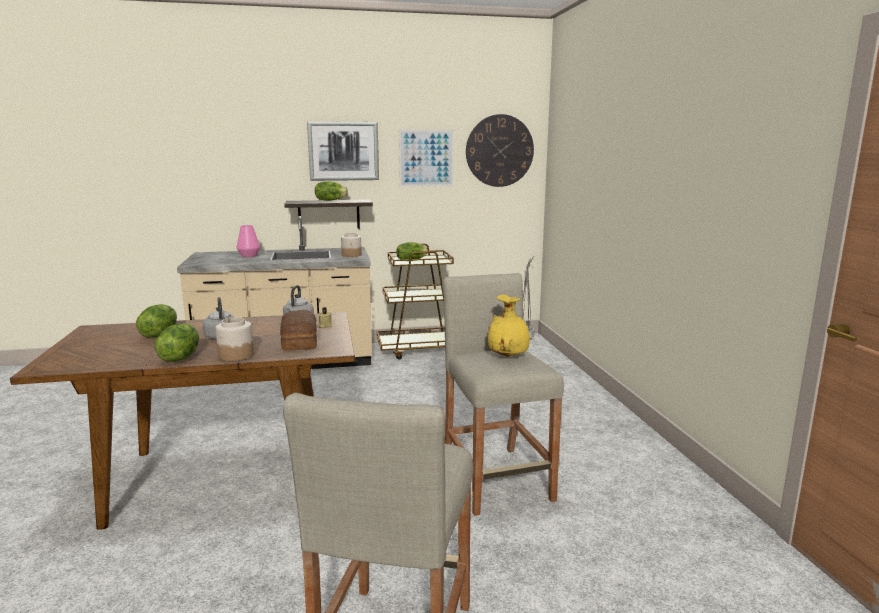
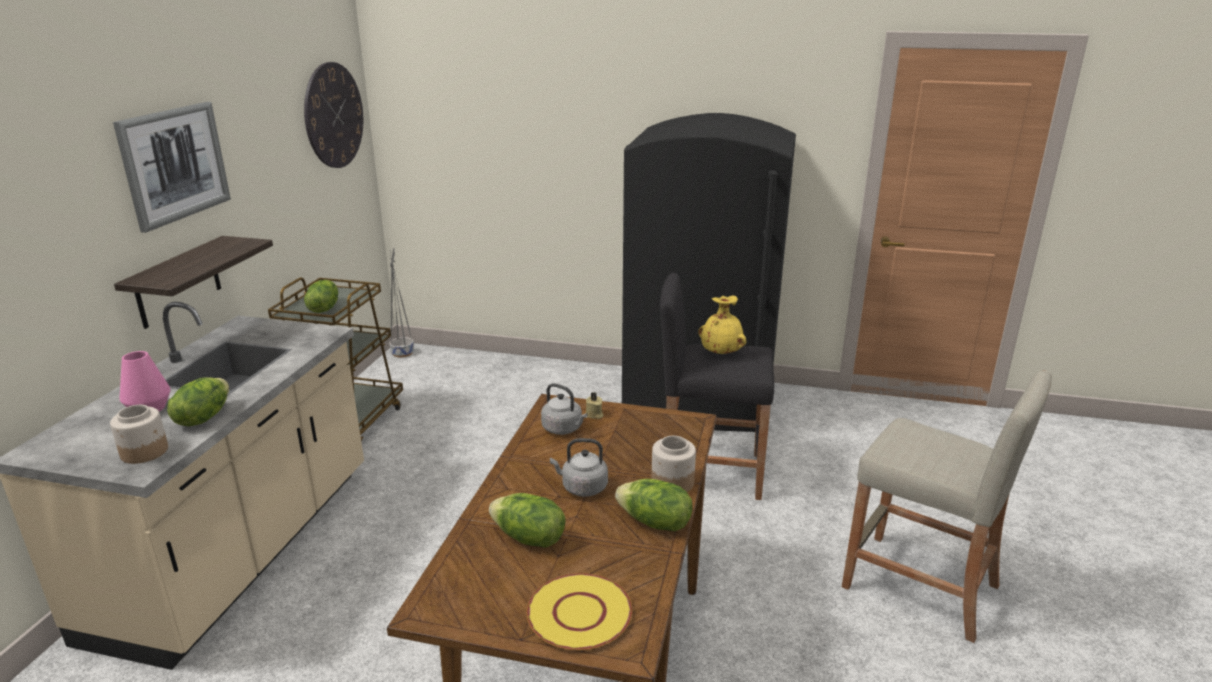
camera: 65 degrees left, 10 degrees up
bread [280,310,317,351] -> none
lettuce [315,181,348,201] -> lettuce moved to [167,377,229,427]
jar [341,233,362,257] -> jar moved to [110,405,168,464]
picture [399,130,454,187] -> none
beige stool [442,273,564,516] -> black stool [660,273,774,500]
none -> yellow plate [527,573,632,650]
none -> black fridge [622,113,796,432]

